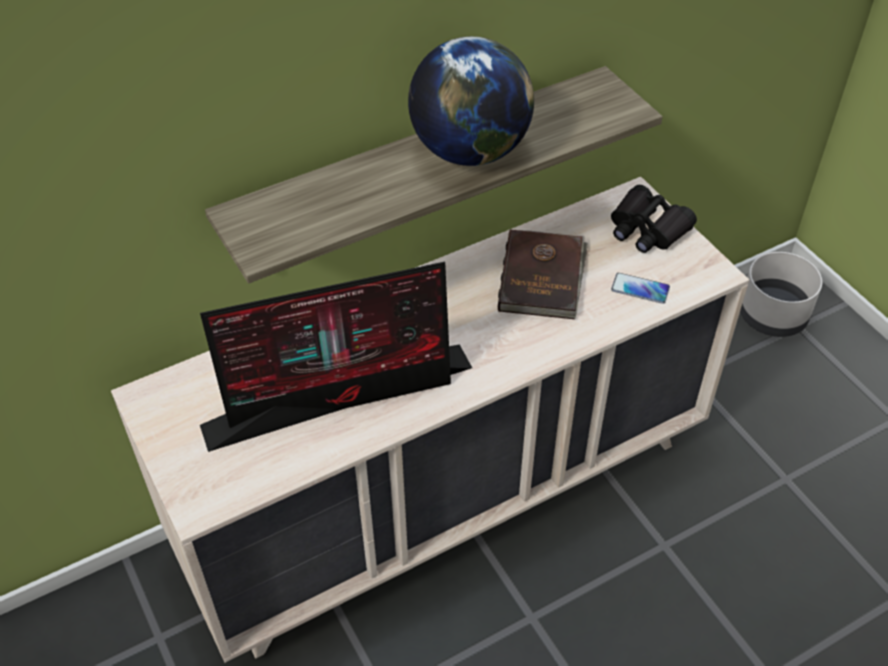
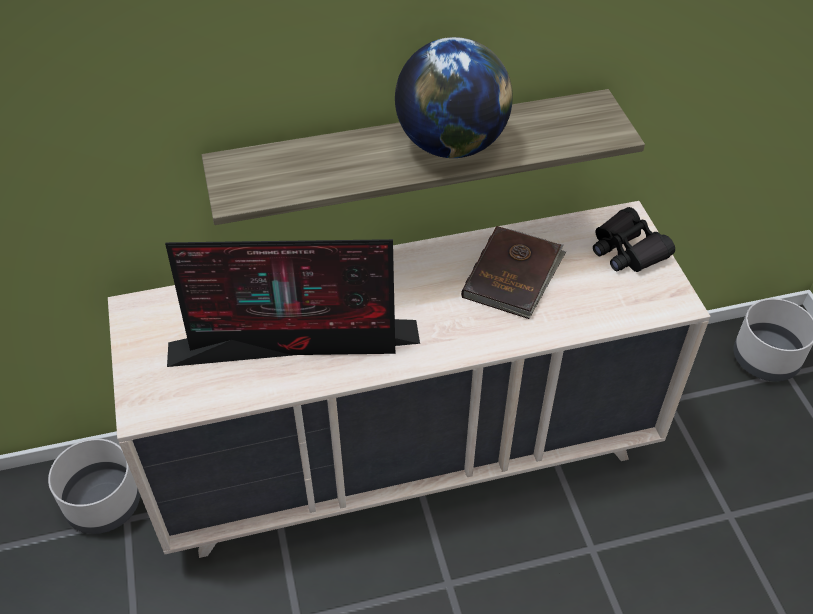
camera: 15 degrees right, 0 degrees up
phone [611,273,670,304] -> none
none -> grey planter [48,439,140,534]

